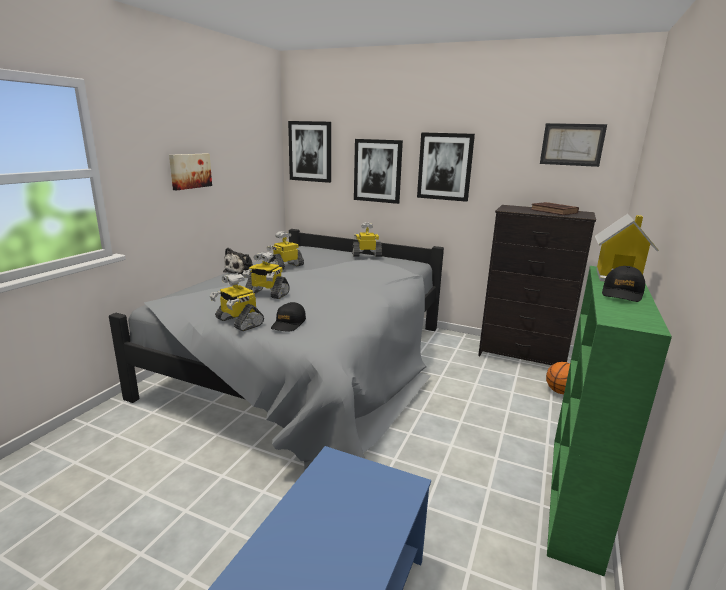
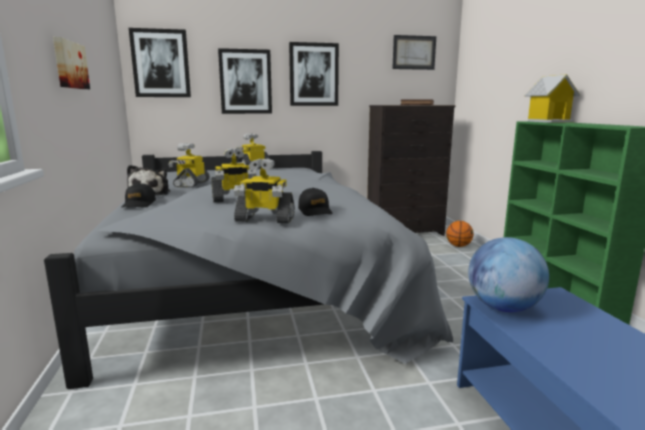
camera: 35 degrees left, 5 degrees down
black cap [602,266,645,302] -> black cap moved to [121,183,156,208]
none -> globe [468,237,549,312]

